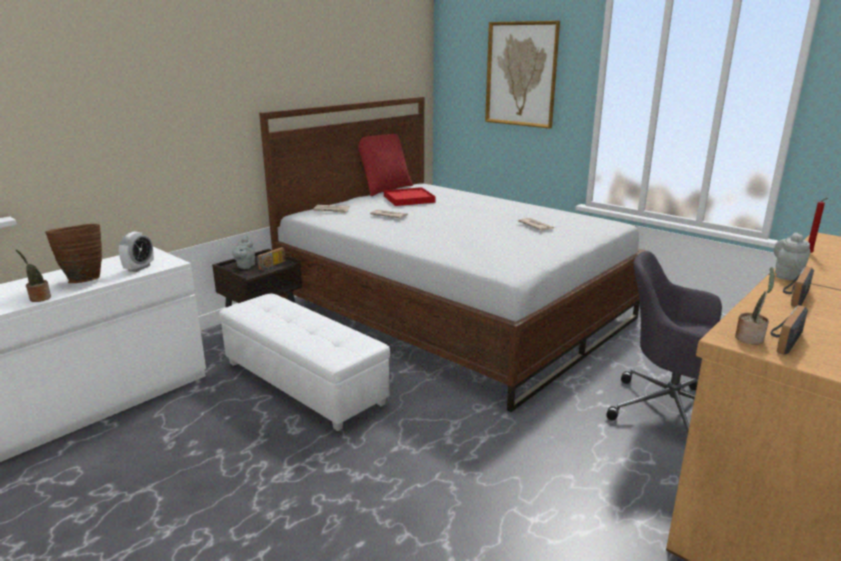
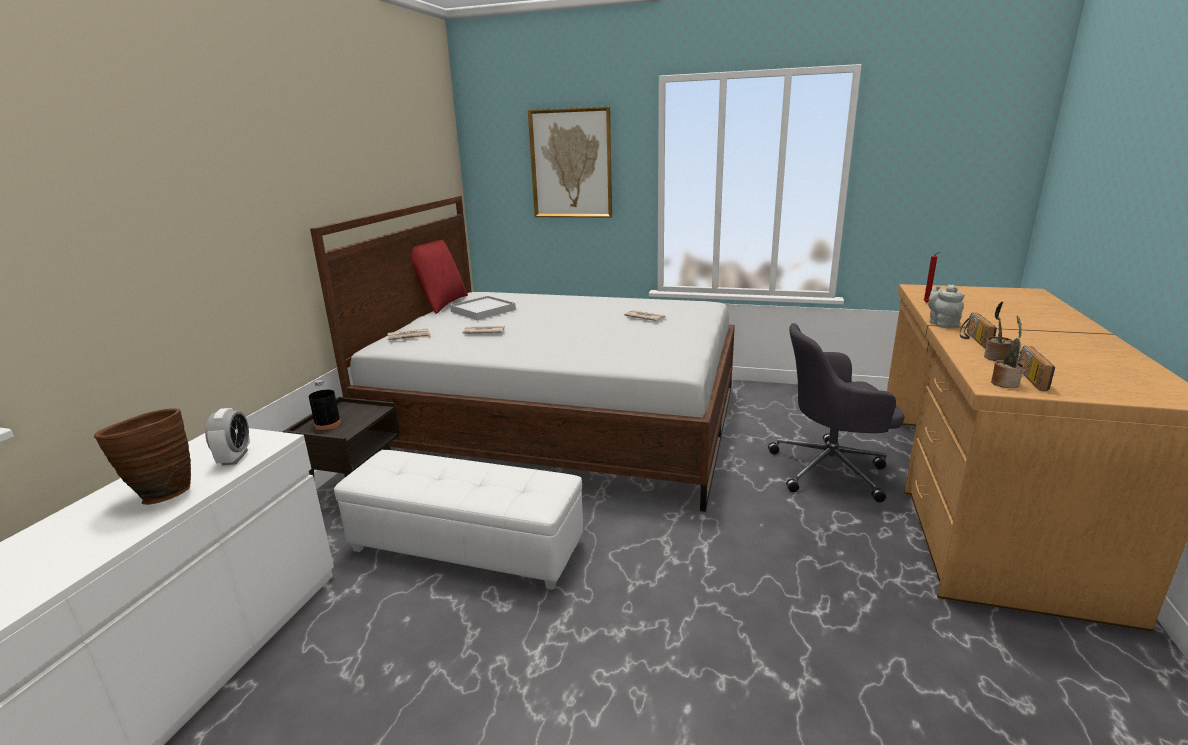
camera: 25 degrees left, 0 degrees up
potted plant [16,249,51,302] -> potted plant moved to [984,301,1013,361]
grey teapot [232,236,255,269] -> black bottle [309,379,341,430]
radio [257,247,285,270] -> none
red tray [384,187,436,206] -> white tray [450,296,516,320]

